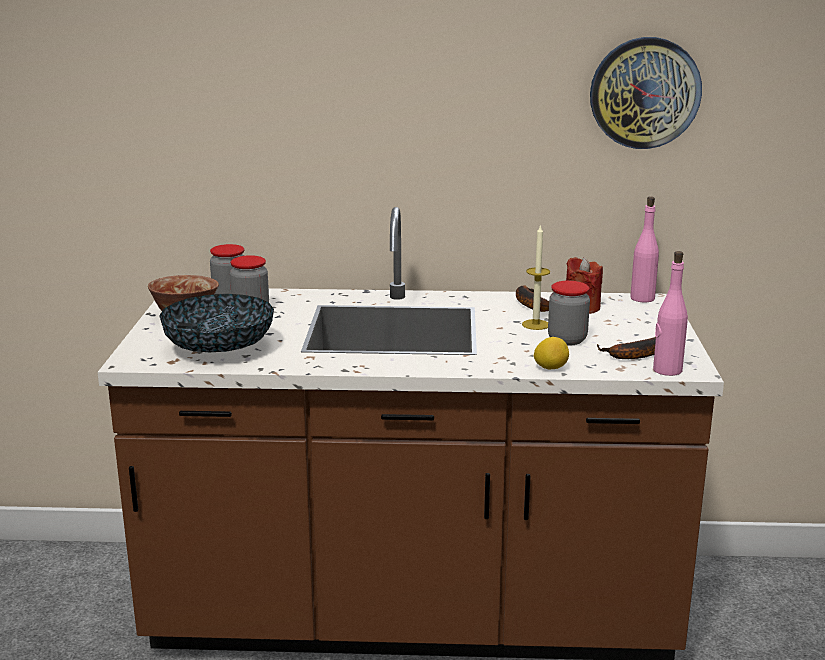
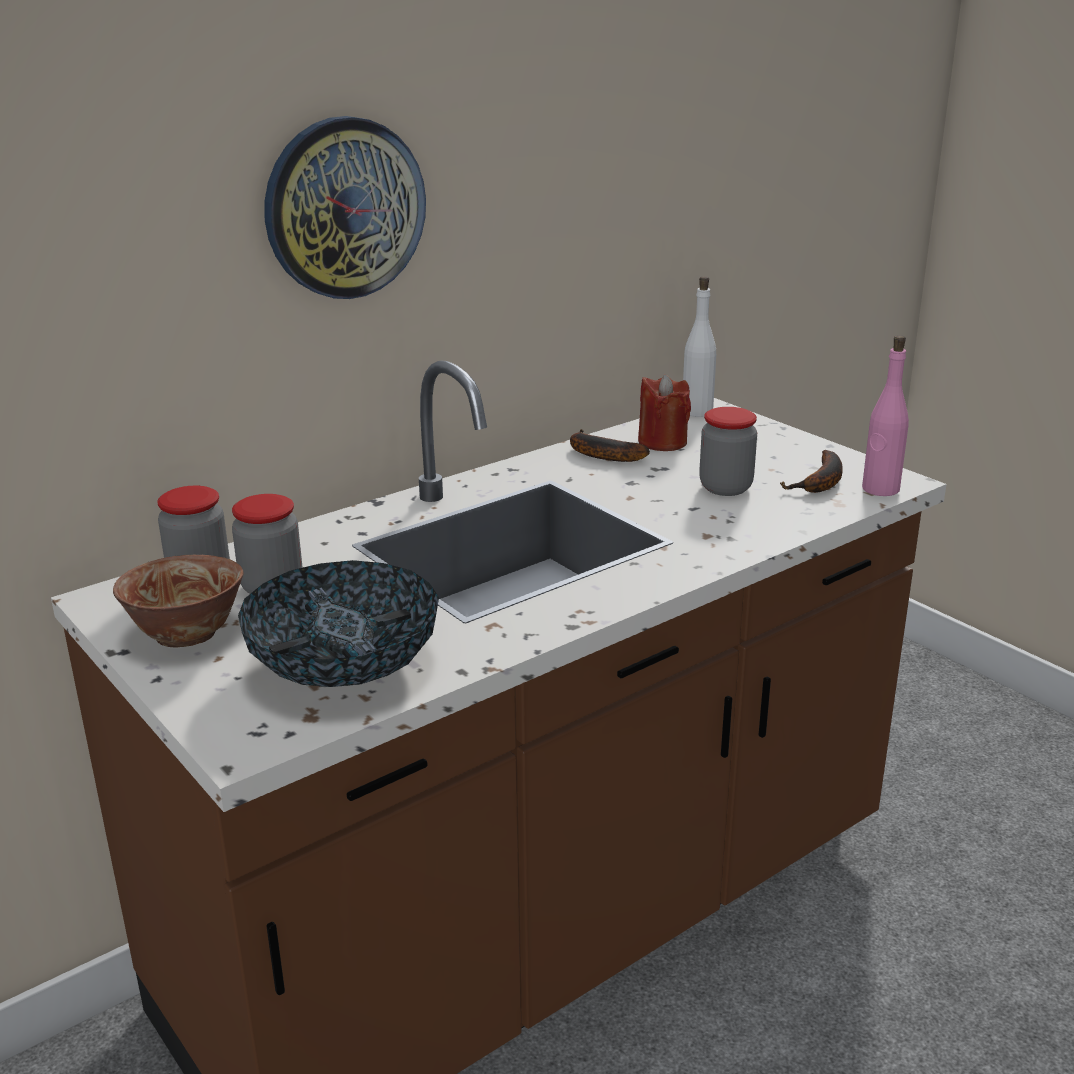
camera: 40 degrees left, 5 degrees up
candle [522,224,550,330] -> none
lemon [534,337,569,369] -> none
wall clock [590,37,702,149] -> wall clock moved to [264,116,426,299]
pink bottle [630,196,659,302] -> white bottle [683,276,716,417]

